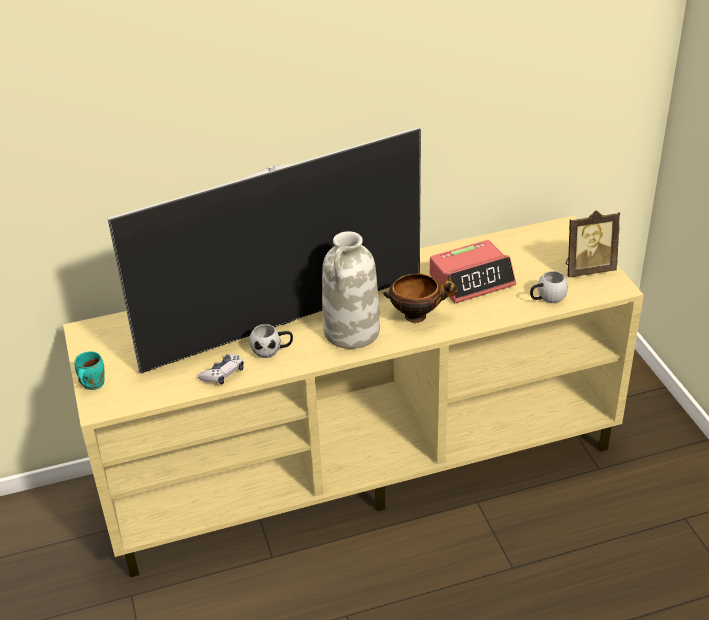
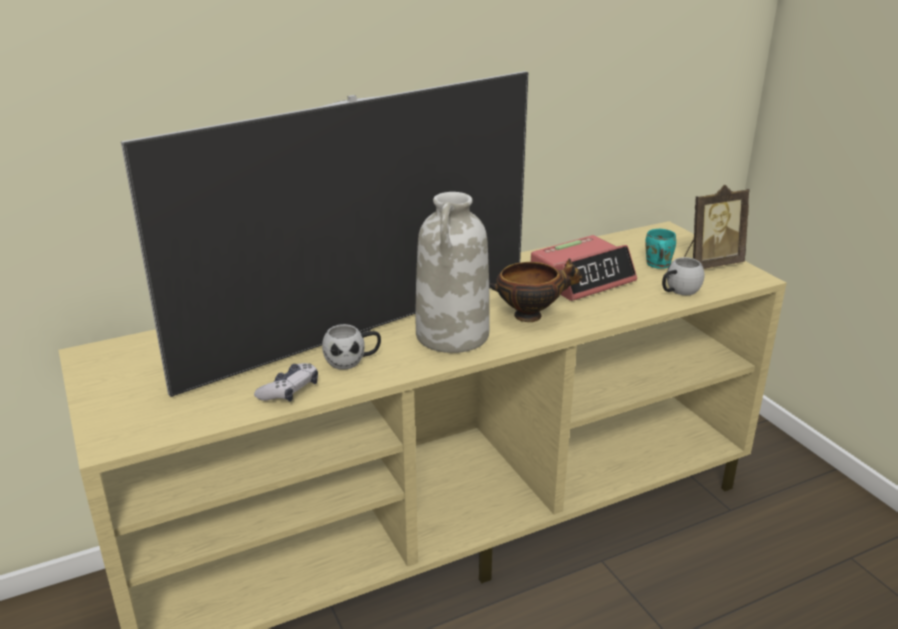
camera: 10 degrees left, 10 degrees down
turquoise mug [75,351,105,390] -> turquoise mug moved to [645,229,676,269]

